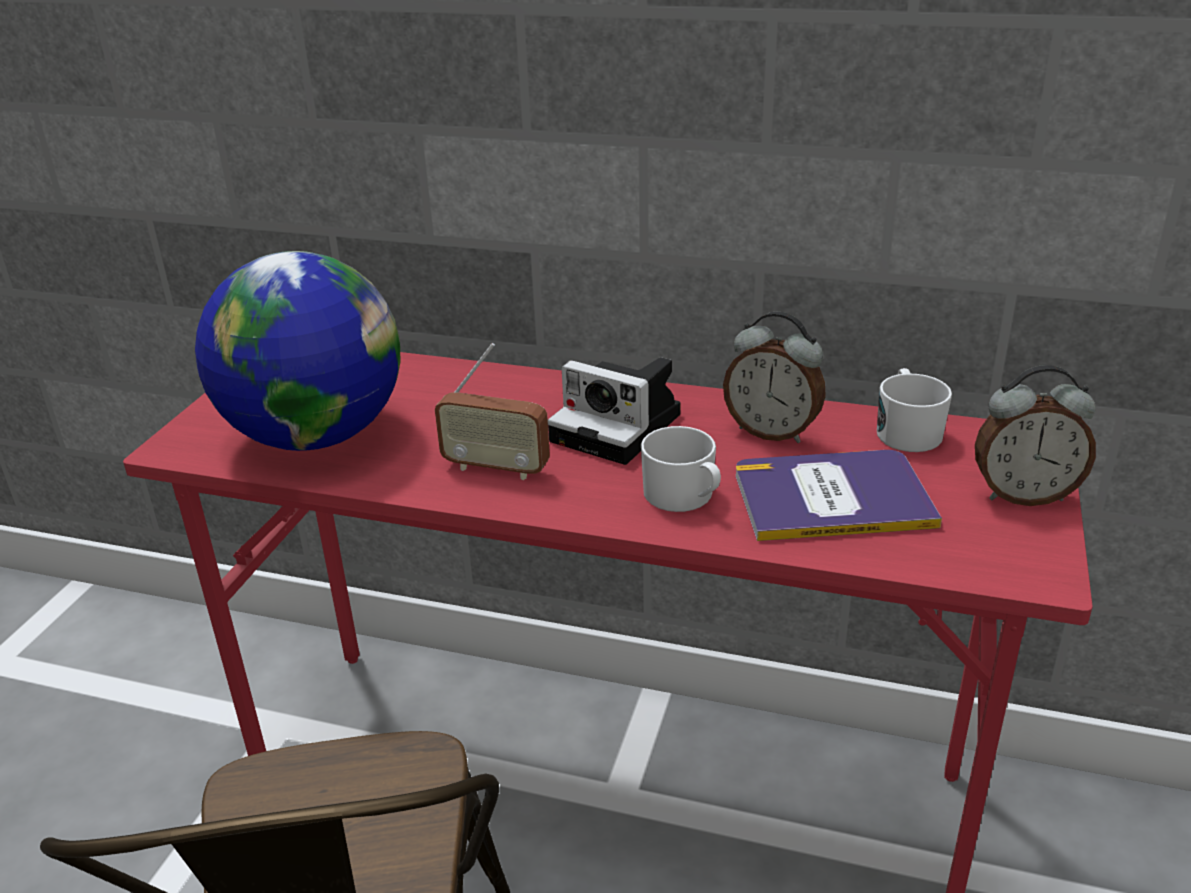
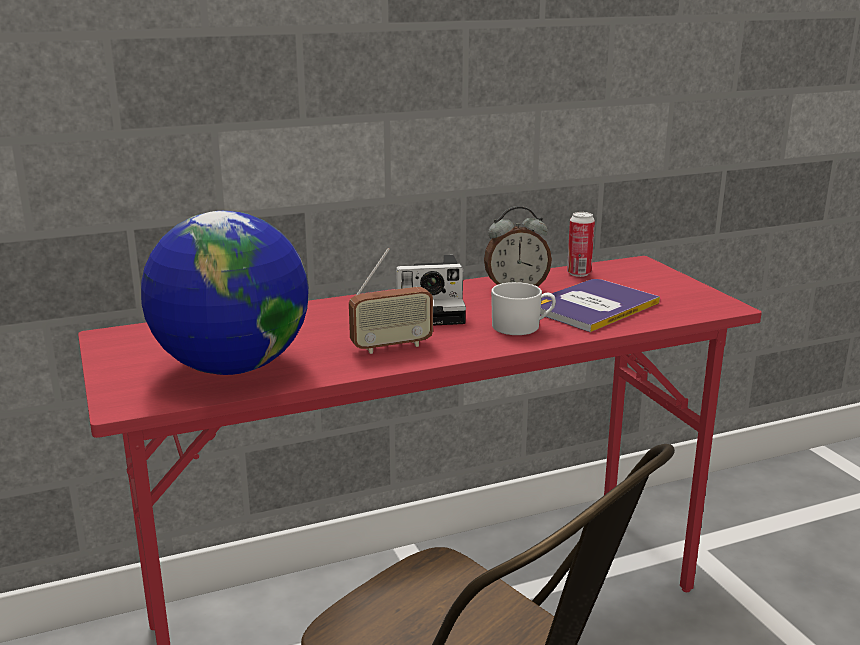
camera: 40 degrees left, 10 degrees down
white mug [877,368,952,452] -> can [567,212,595,277]
alarm clock [975,365,1096,506] -> none

